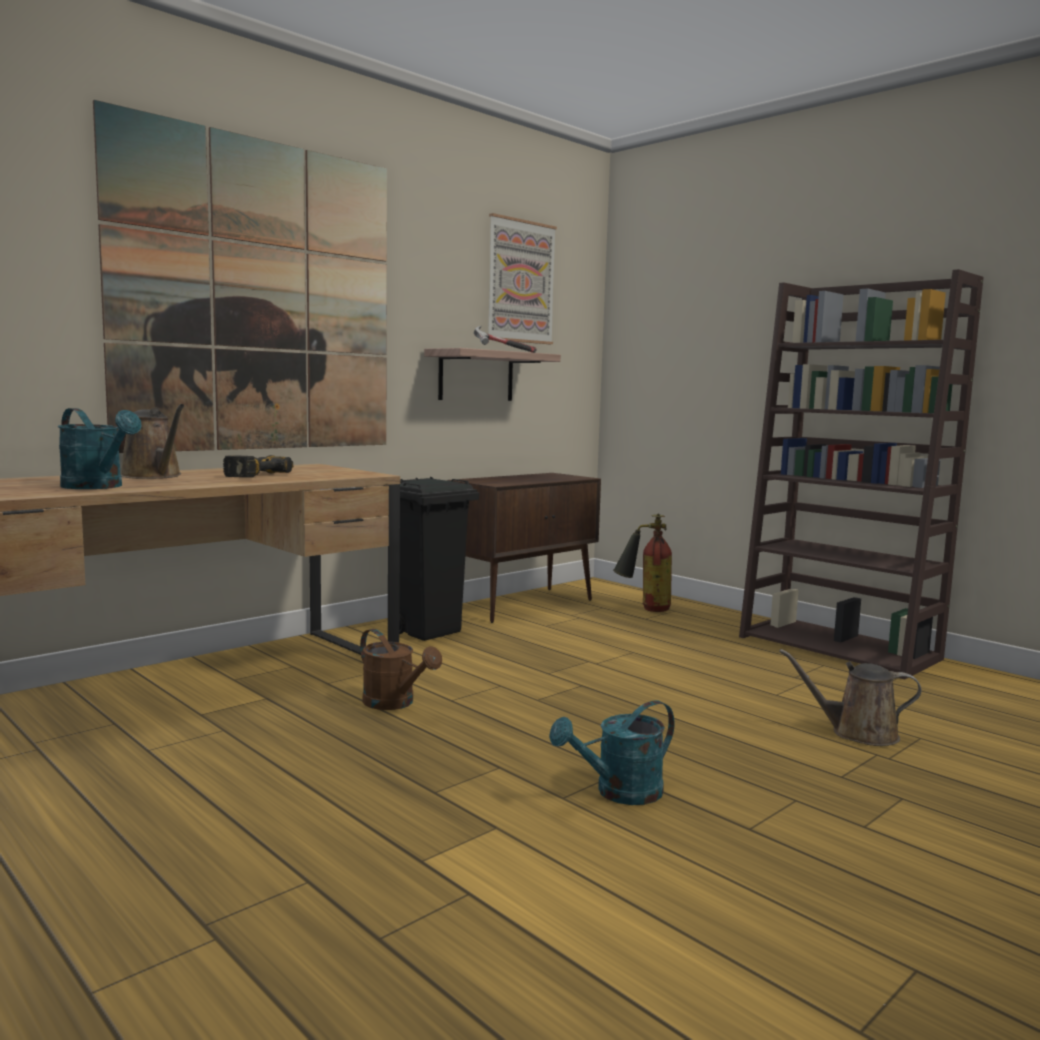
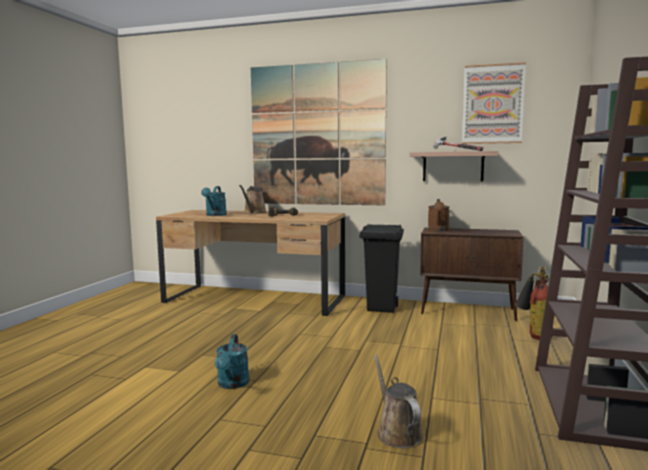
camera: 60 degrees right, 0 degrees up
brown watering can [360,629,442,710] -> brown watering can moved to [428,199,450,232]
turquoise watering can [549,700,674,805] -> turquoise watering can turned 120 degrees counterclockwise [215,334,250,389]

